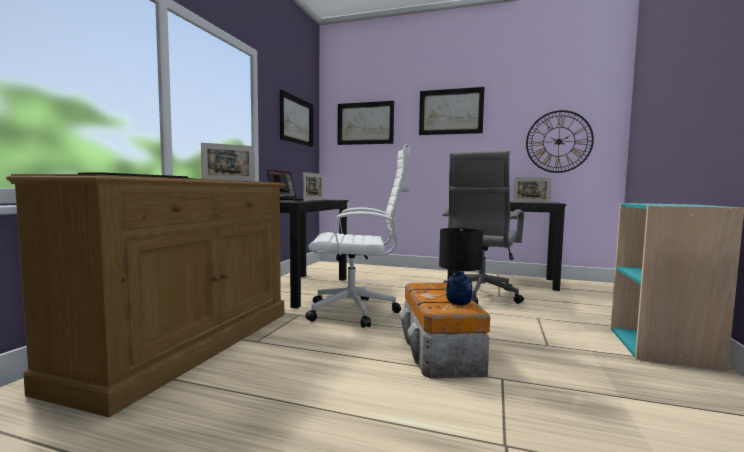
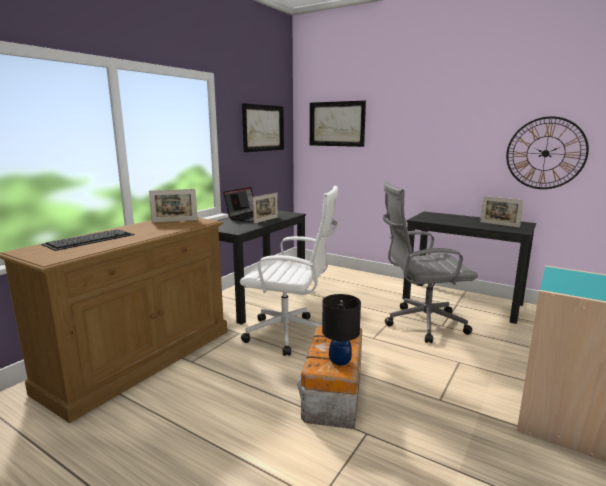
camera: 15 degrees right, 10 degrees up
picture [419,87,484,135] -> none
grey office chair [442,151,524,304] -> grey office chair turned 45 degrees clockwise [383,182,478,343]

